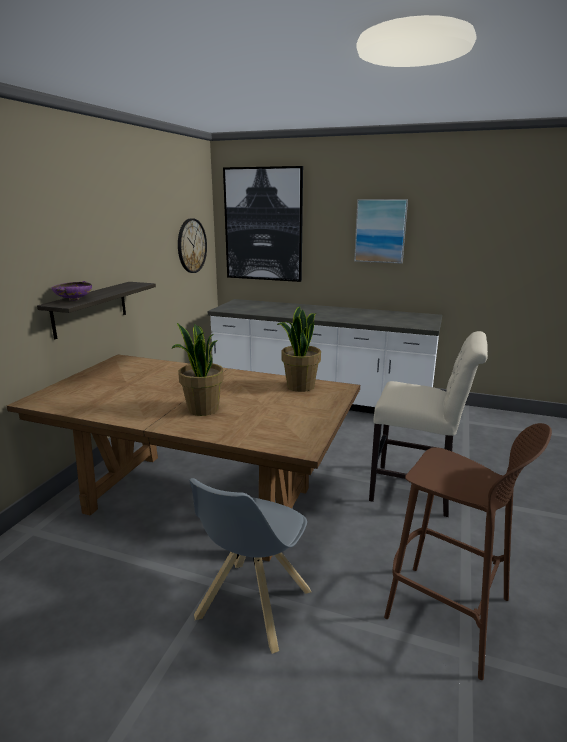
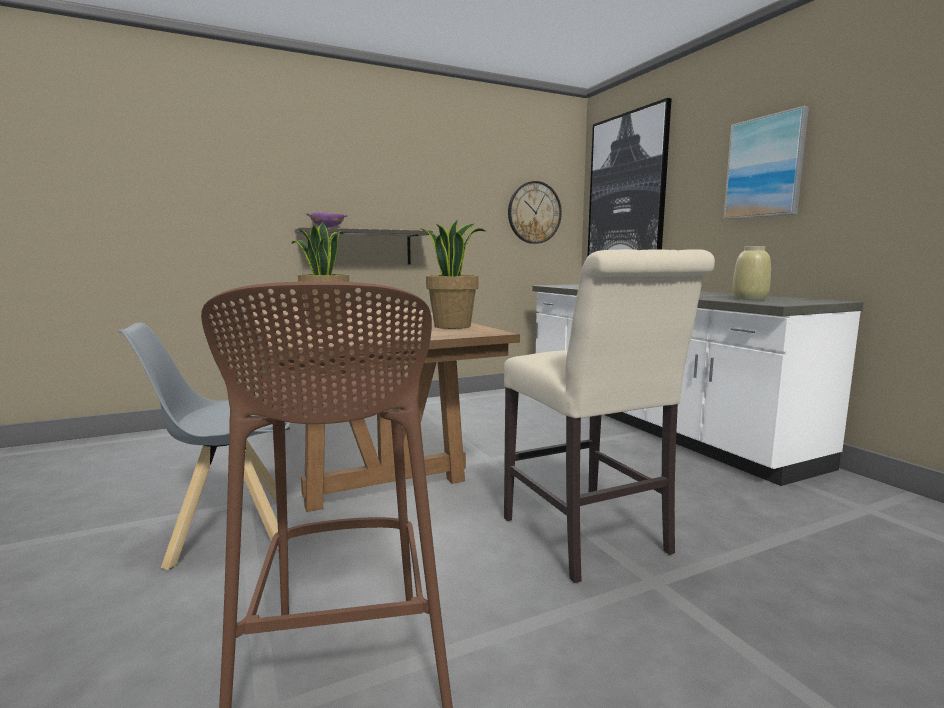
camera: 45 degrees right, 10 degrees down
none -> beige vase [733,246,771,300]

